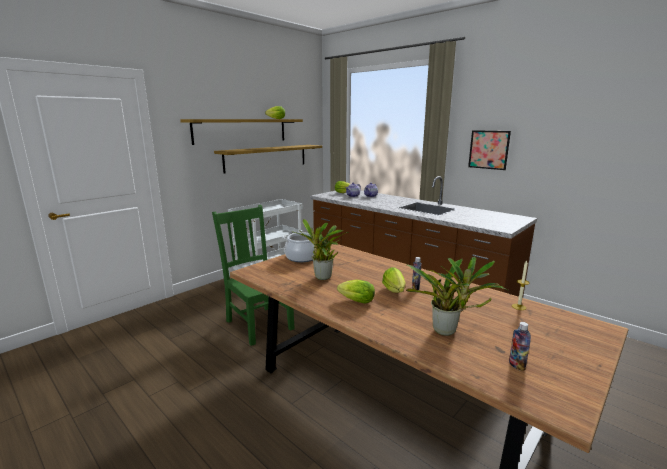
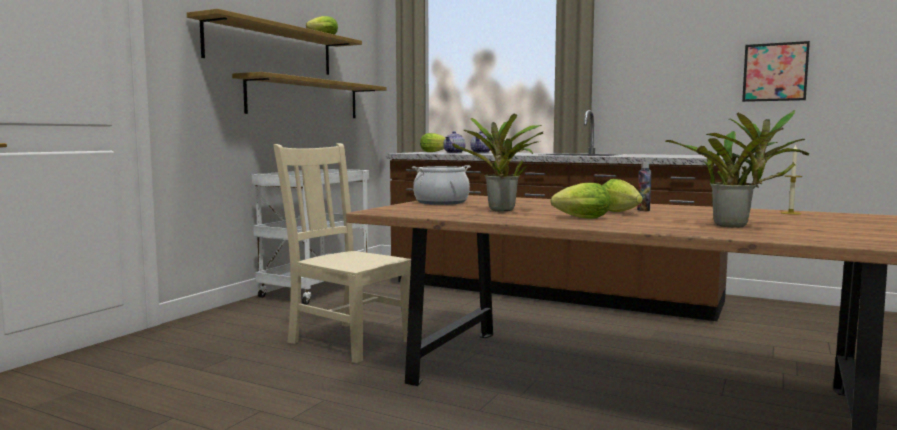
camera: 15 degrees left, 10 degrees down
green chair [212,205,295,346] -> beige chair [273,143,411,363]
picture [468,130,511,170] -> picture moved to [742,41,810,102]
bottle [509,322,531,371] -> none

